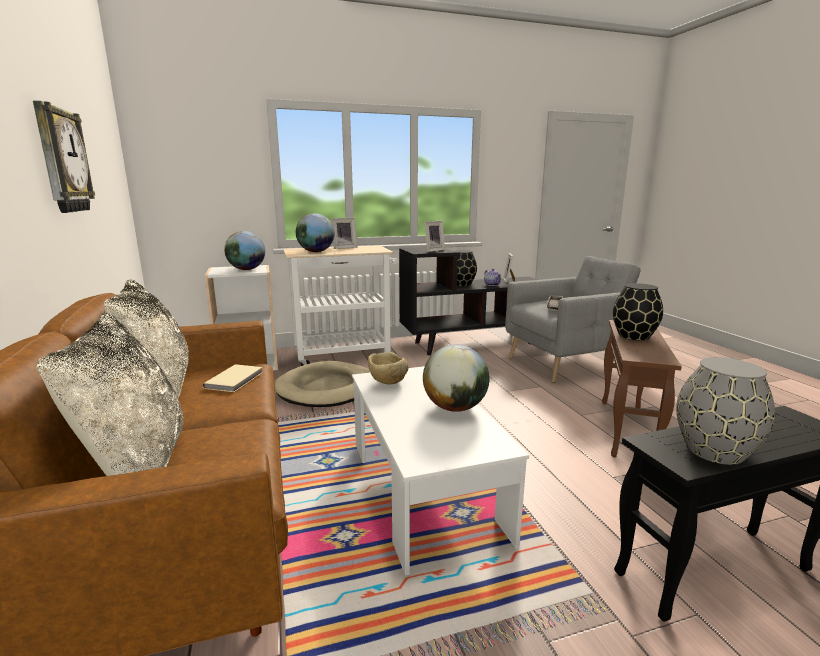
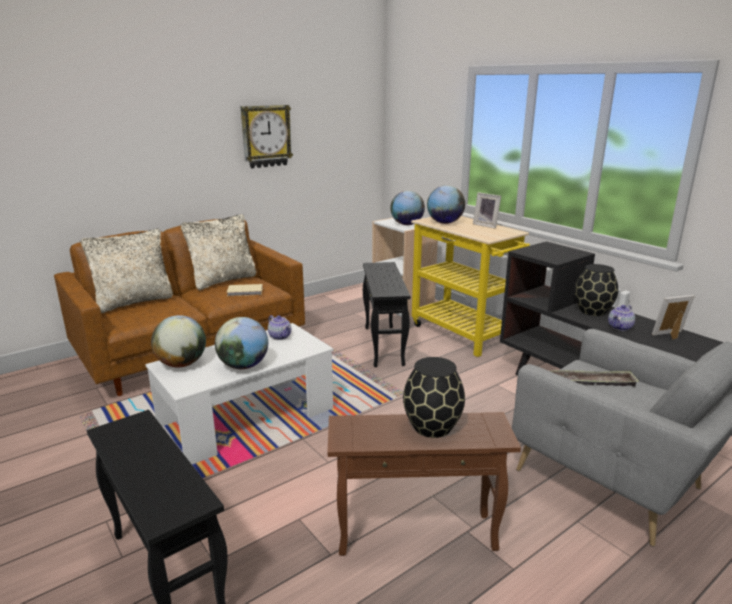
camera: 70 degrees right, 5 degrees up
beige dog bed [275,361,370,407] -> black side table [363,262,411,367]
white cart [283,246,399,366] -> yellow cart [411,216,530,357]
beige bowl [368,352,408,385] -> teapot [268,315,291,340]
picture frame [425,221,445,252] -> none
grey vase [676,357,775,465] -> none
none -> globe [151,315,206,368]

